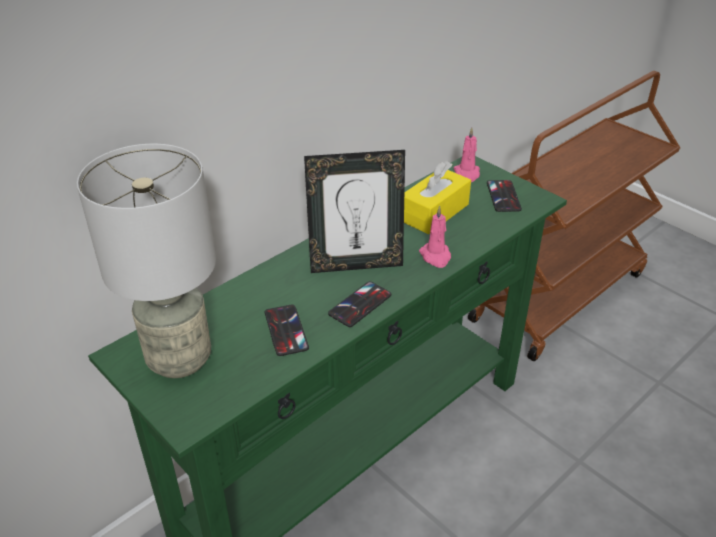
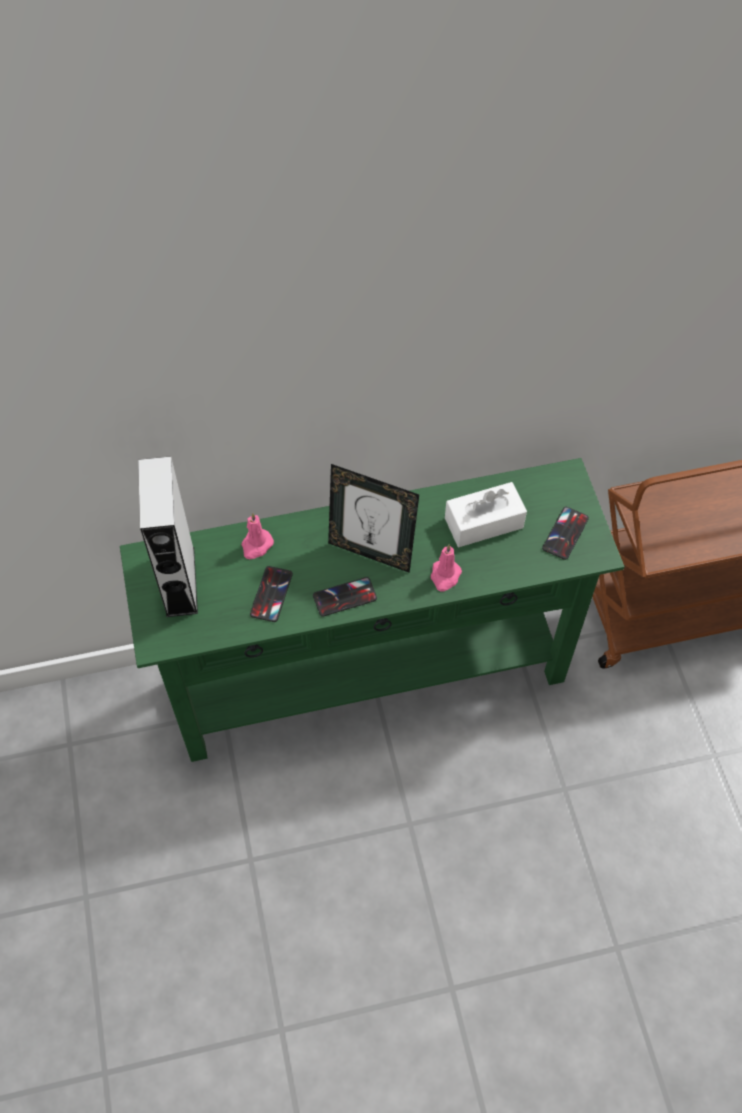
camera: 30 degrees right, 20 degrees up
grey table lamp [77,144,216,378] -> grey speaker [138,456,198,617]
yellow tissue box [404,161,471,234] -> white tissue box [445,482,527,547]
pink candle [454,127,480,182] -> pink candle moved to [241,512,274,559]

